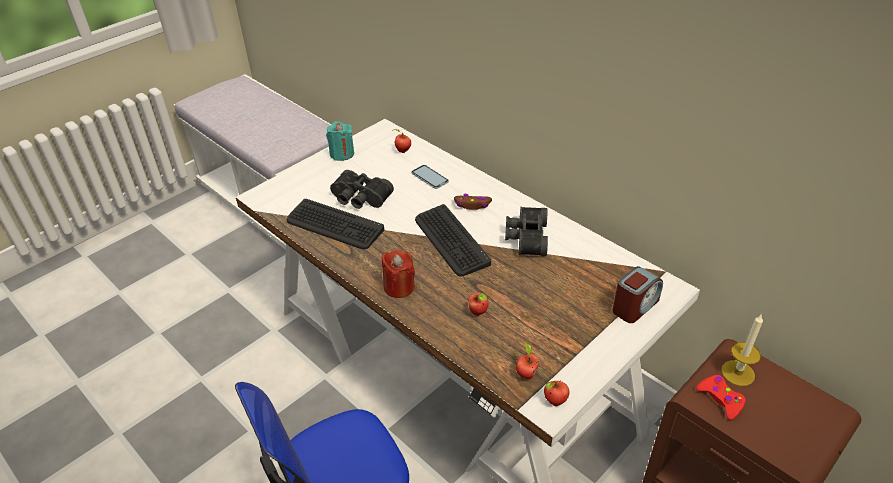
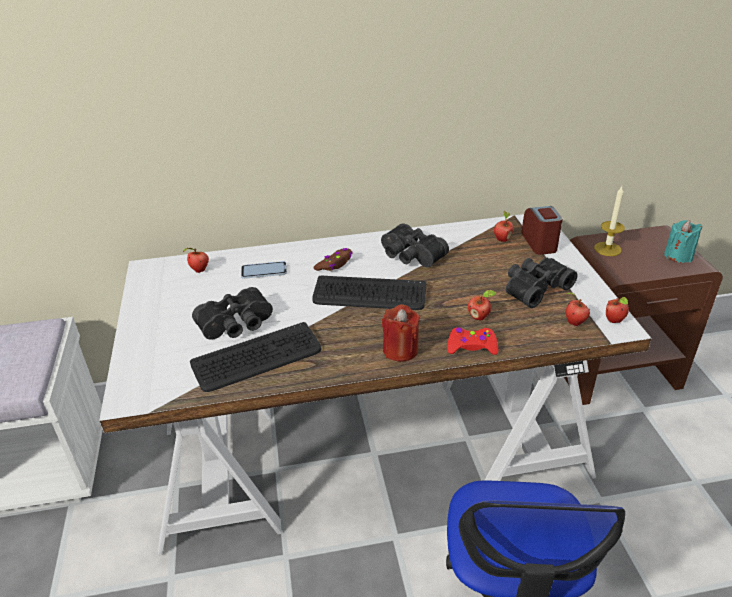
camera: 55 degrees left, 5 degrees down
turquoise candle [326,121,354,161] -> turquoise candle moved to [664,220,702,263]
red game controller [696,375,746,420] -> red game controller moved to [447,327,498,355]
none -> apple [494,211,514,242]
none -> black binoculars [506,257,578,308]

